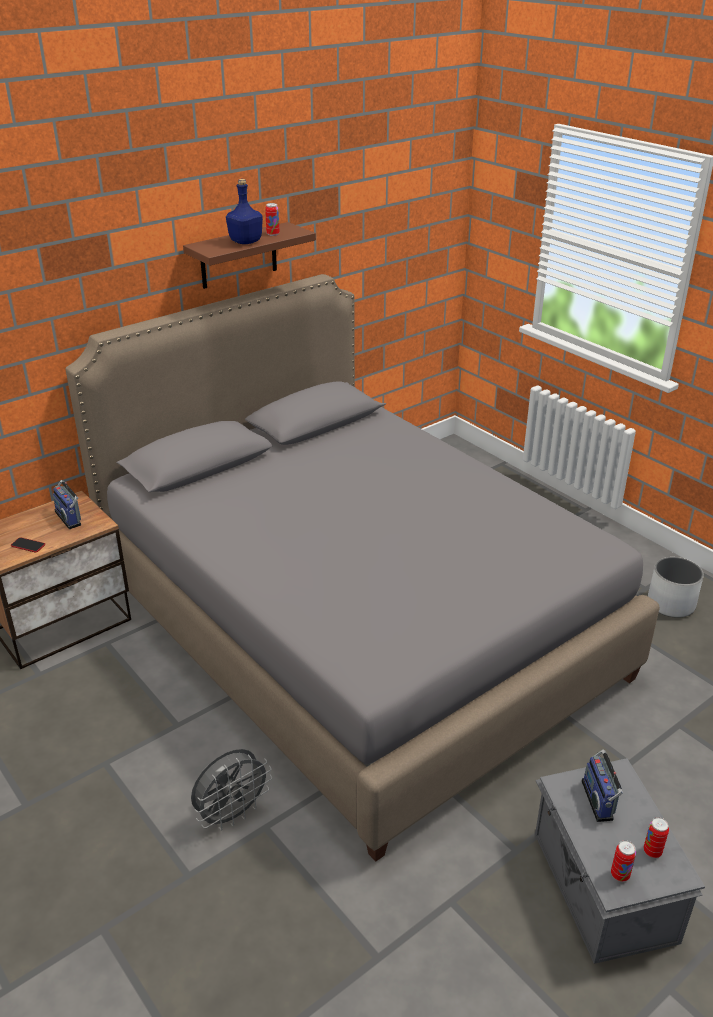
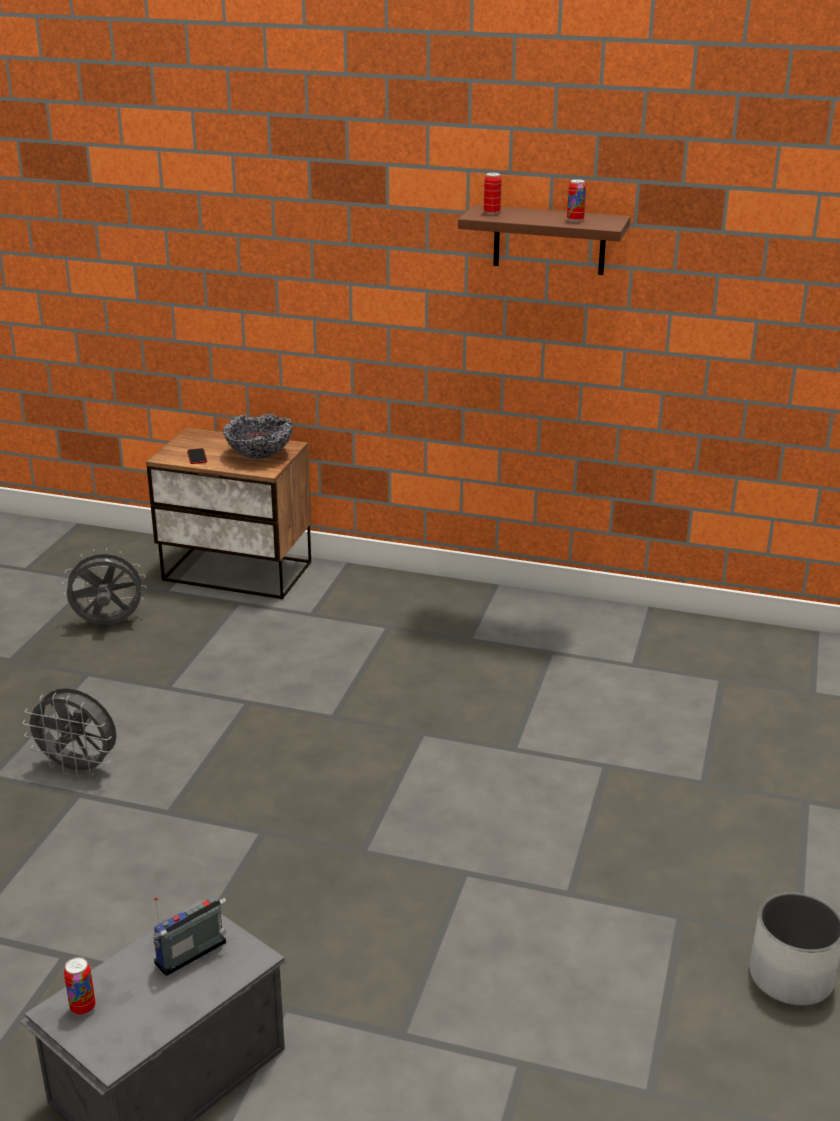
camera: 55 degrees right, 5 degrees down
radio [52,480,81,529] -> bowl [223,413,293,459]
grey bed [66,274,660,862] -> none
blue bottle [226,179,263,244] -> none
can [644,817,669,858] -> can moved to [484,172,502,215]
none -> grey fan [62,548,147,625]

